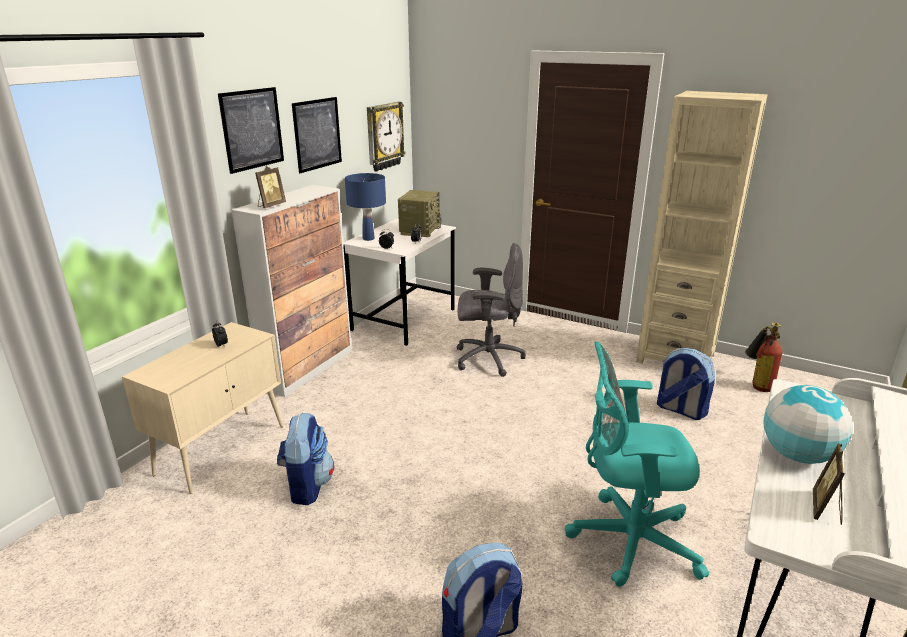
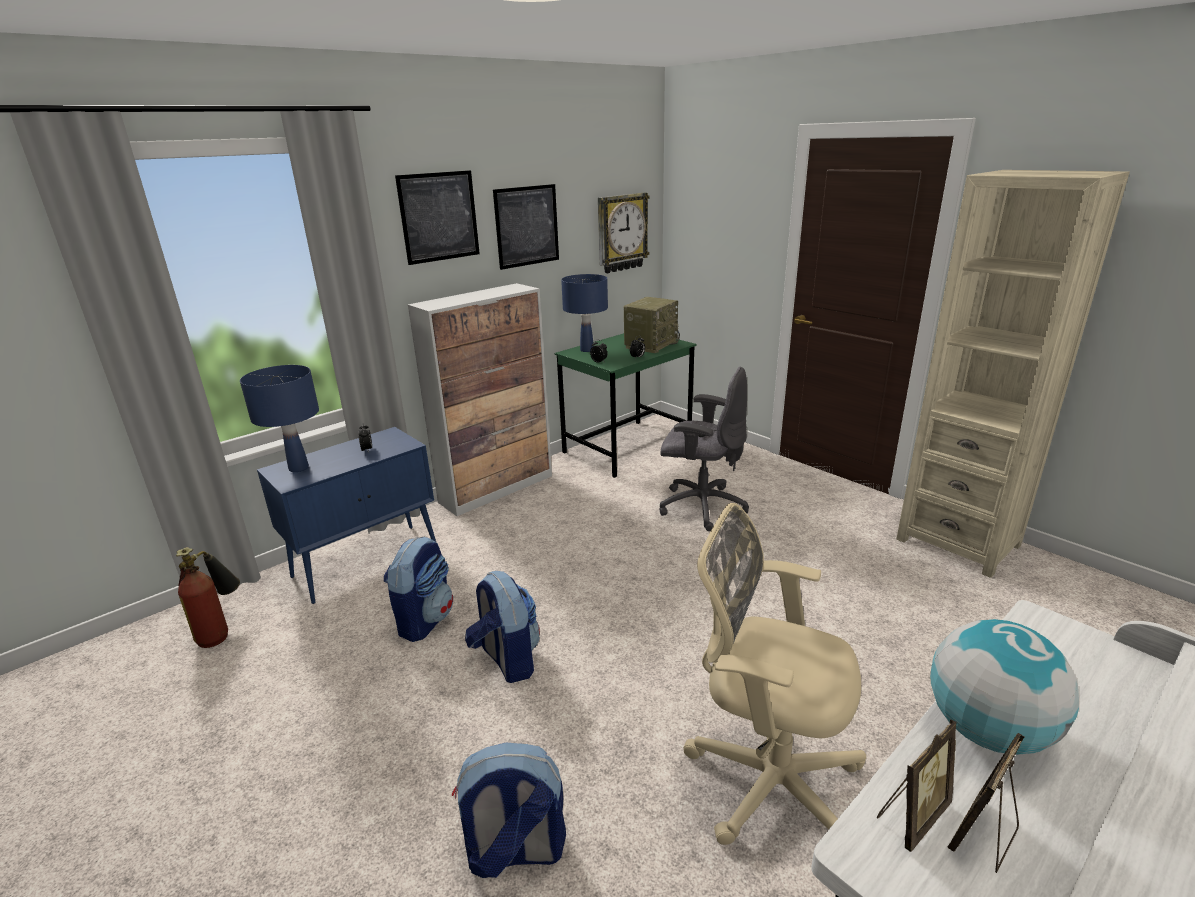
camera: 20 degrees right, 0 degrees up
beige cabinet [122,322,283,494] -> blue cabinet [257,427,436,604]
picture frame [255,166,286,208] -> picture frame moved to [877,719,957,852]
white desk [343,218,456,346] -> green desk [555,333,696,478]
turquoise office chair [565,341,709,587] -> beige office chair [683,503,866,845]
backpack [657,348,715,420] -> backpack moved to [465,571,540,683]
fire extinguisher [745,322,783,392] -> fire extinguisher moved to [176,547,240,648]
none -> blue table lamp [240,365,319,472]

